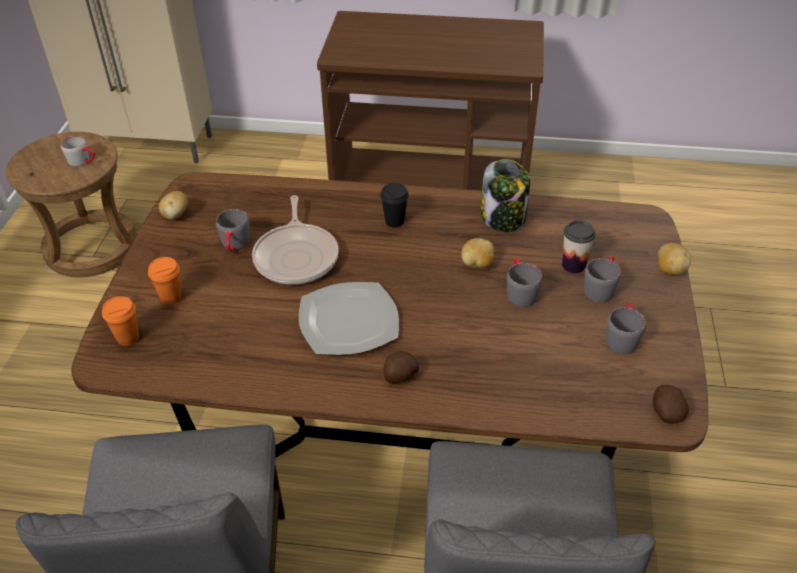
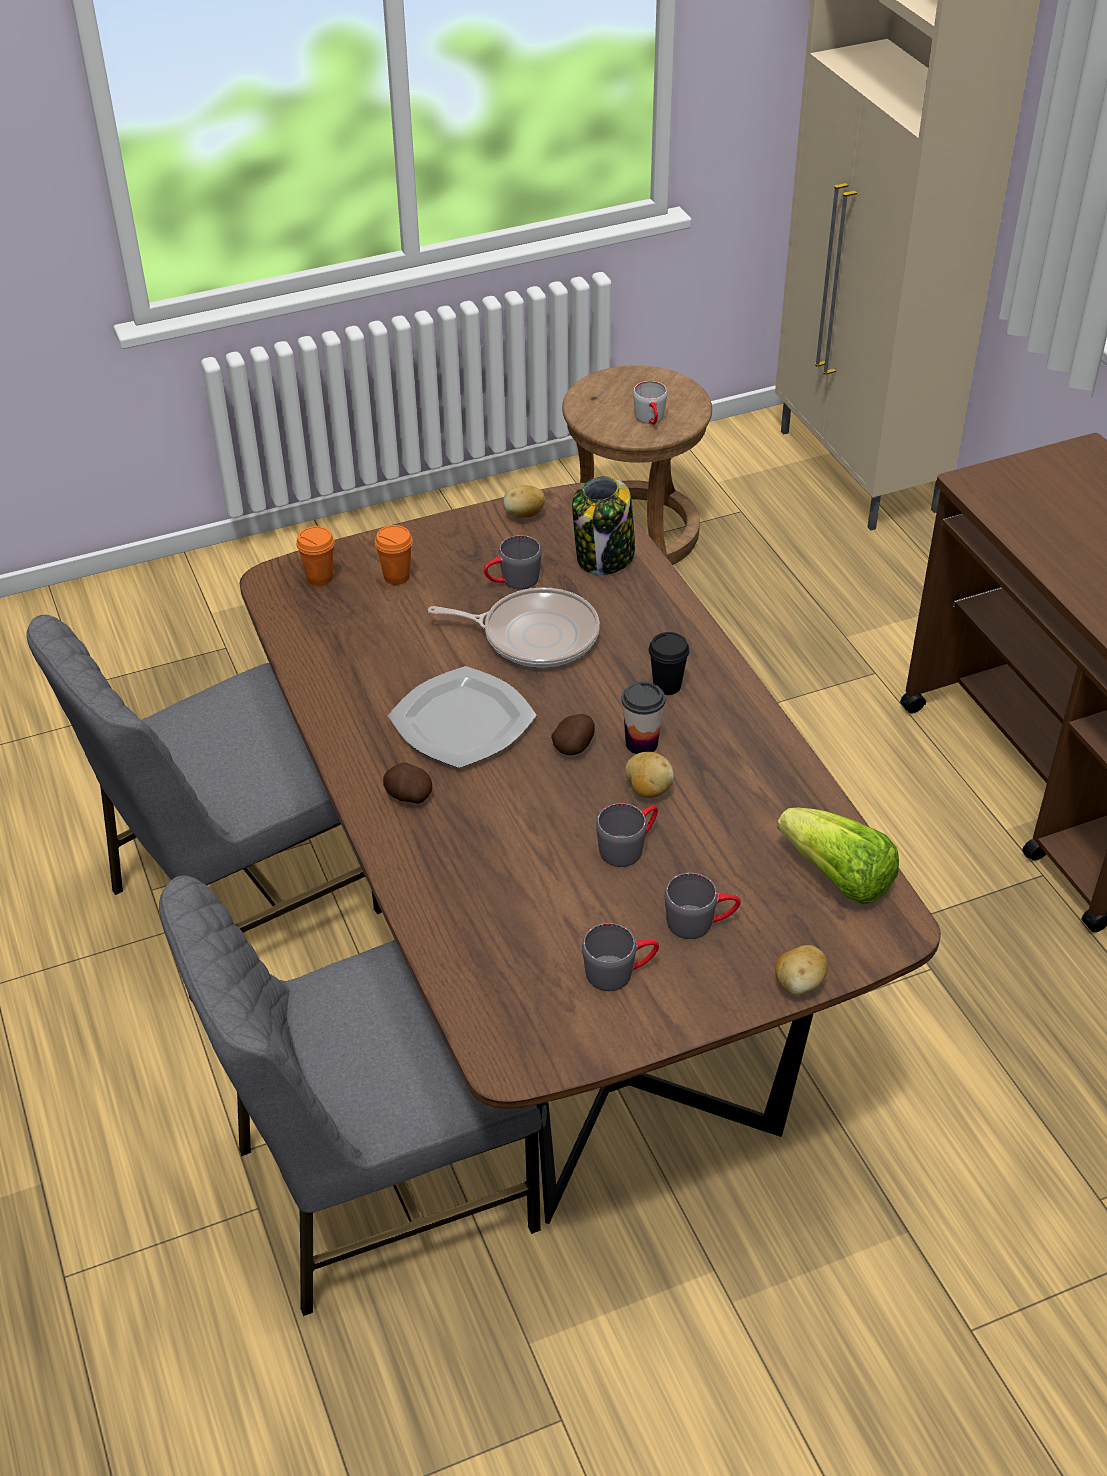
camera: 60 degrees right, 0 degrees up
frying pan [252,195,339,285] -> frying pan turned 135 degrees counterclockwise [428,587,600,667]
jar [481,159,530,232] -> jar moved to [572,476,635,575]
cup [562,220,596,273] -> cup moved to [621,681,665,754]
potato [653,385,689,423] -> potato moved to [551,714,595,755]
none -> lettuce [777,808,899,904]

